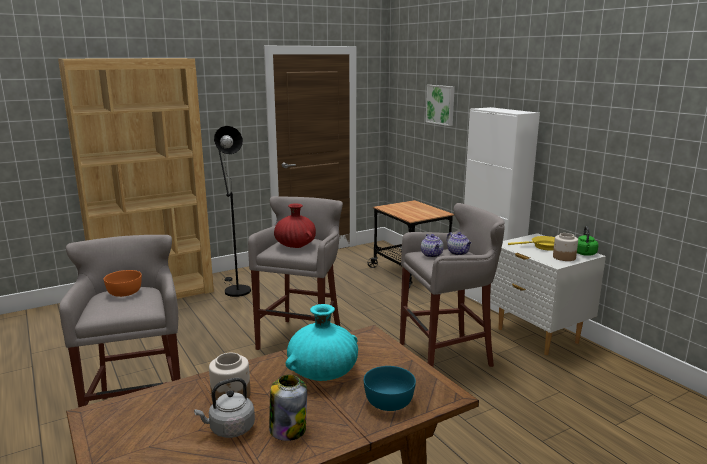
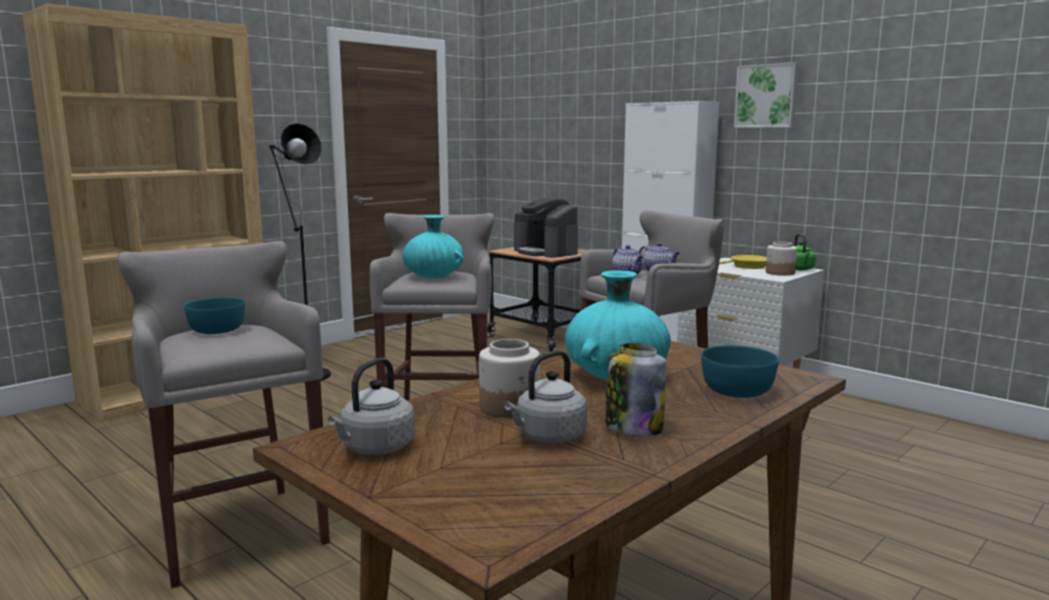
camera: 15 degrees left, 5 degrees down
orange bowl [104,270,142,297] -> turquoise bowl [184,297,245,334]
red vase [274,204,316,248] -> turquoise vase [403,215,464,278]
picture [425,85,455,126] -> picture moved to [734,62,799,128]
none -> grey kettle [328,358,415,455]
none -> coffee machine [514,198,578,258]

